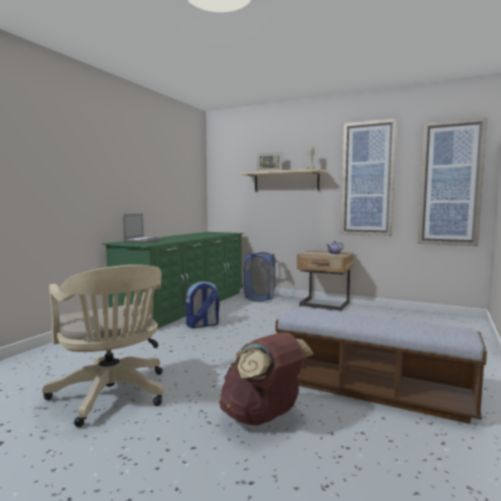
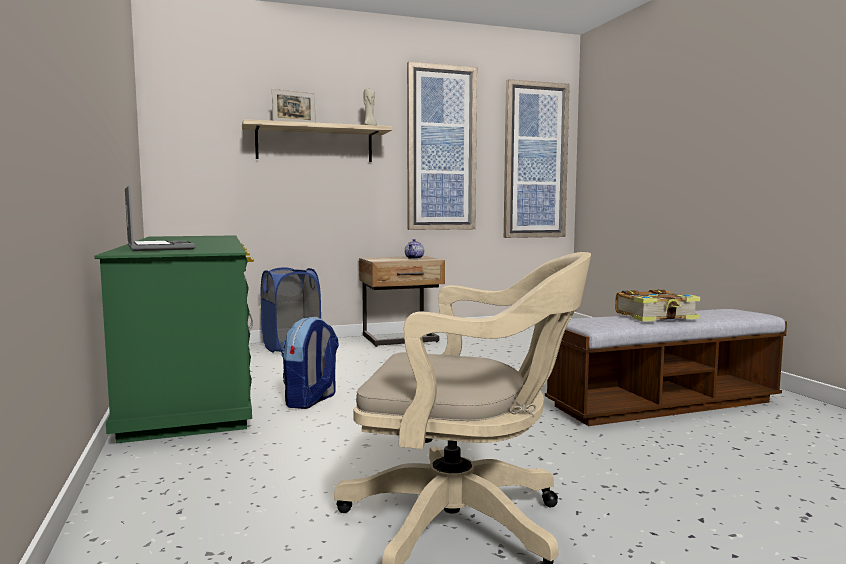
camera: 45 degrees left, 0 degrees up
brown backpack [219,333,314,426] -> none
none -> book [615,289,700,322]

